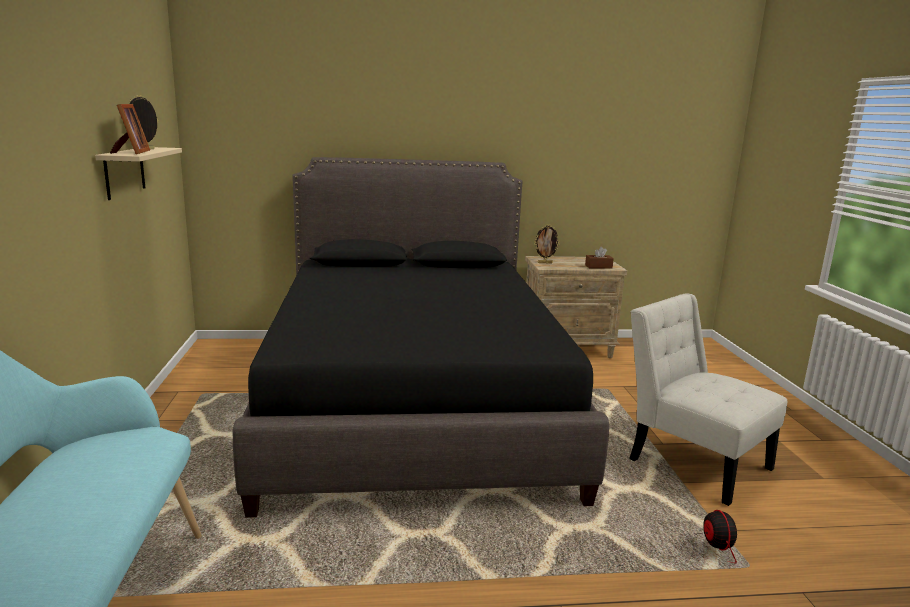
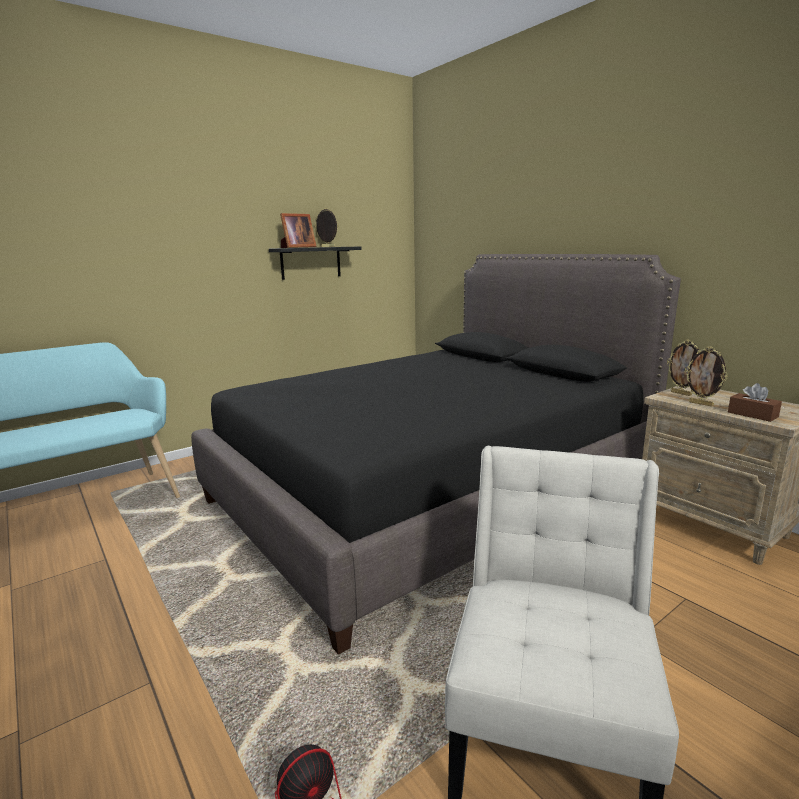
camera: 60 degrees right, 0 degrees up
beige shelf [95,147,182,200] -> black shelf [269,247,362,280]
none -> picture frame [685,346,728,406]

